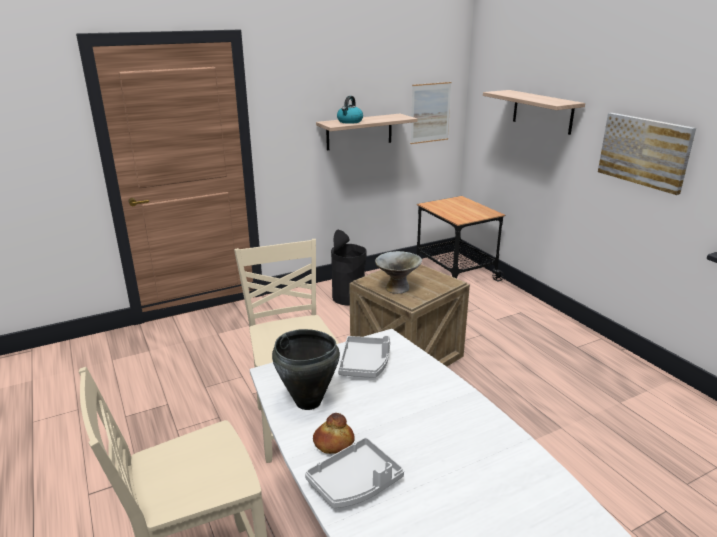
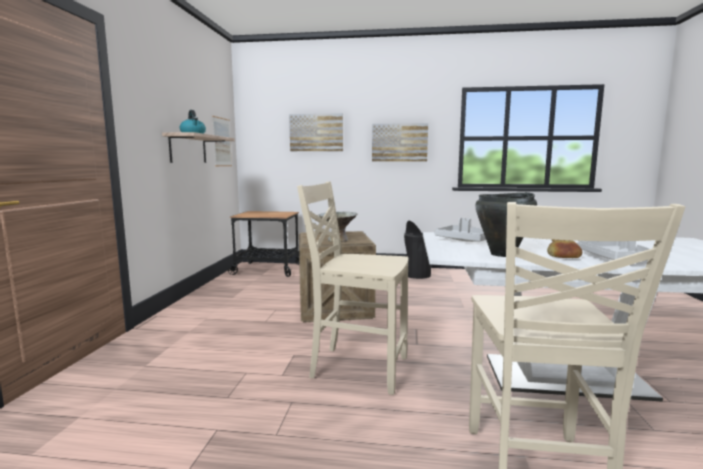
camera: 55 degrees left, 15 degrees down
black trash can [331,230,366,306] -> black trash can moved to [404,221,431,279]
shelf [483,90,585,135] -> picture [289,113,343,151]

